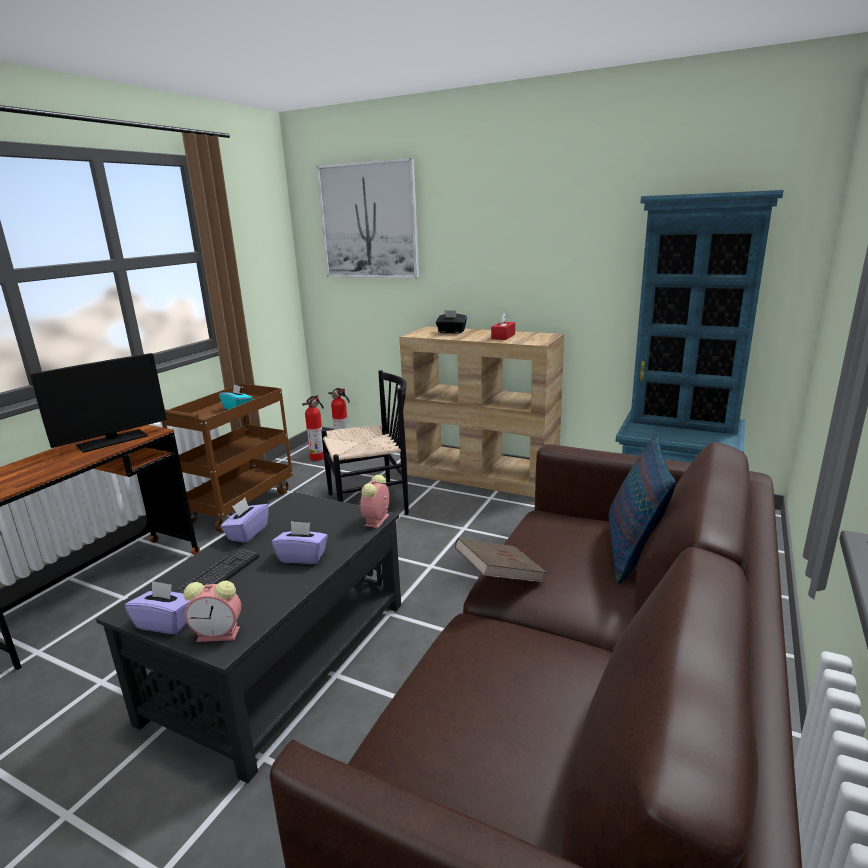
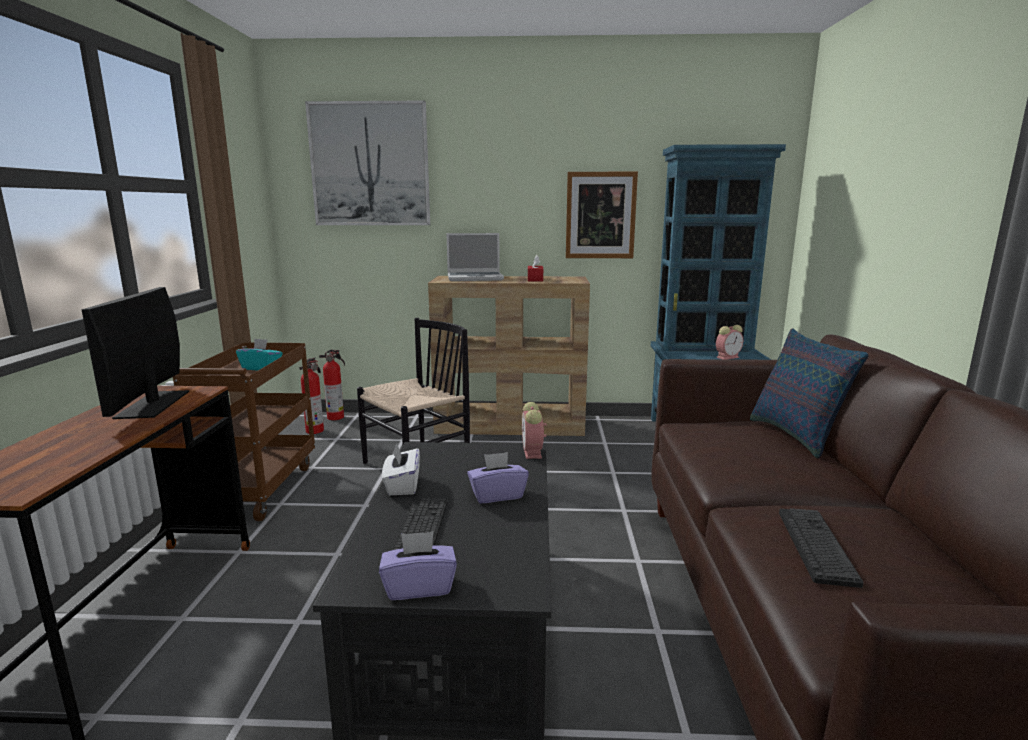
camera: 25 degrees left, 5 degrees down
monitor [30,353,167,453] -> monitor turned 150 degrees clockwise [81,287,189,419]
alarm clock [184,581,241,642] -> alarm clock moved to [716,325,743,359]
purple tissue box [221,498,269,543] -> white tissue box [382,443,420,495]
black tissue box [436,310,467,333] -> laptop [446,233,504,281]
brown book [455,538,546,583] -> none
none -> picture [566,172,638,258]
none -> keyboard [779,508,864,588]

